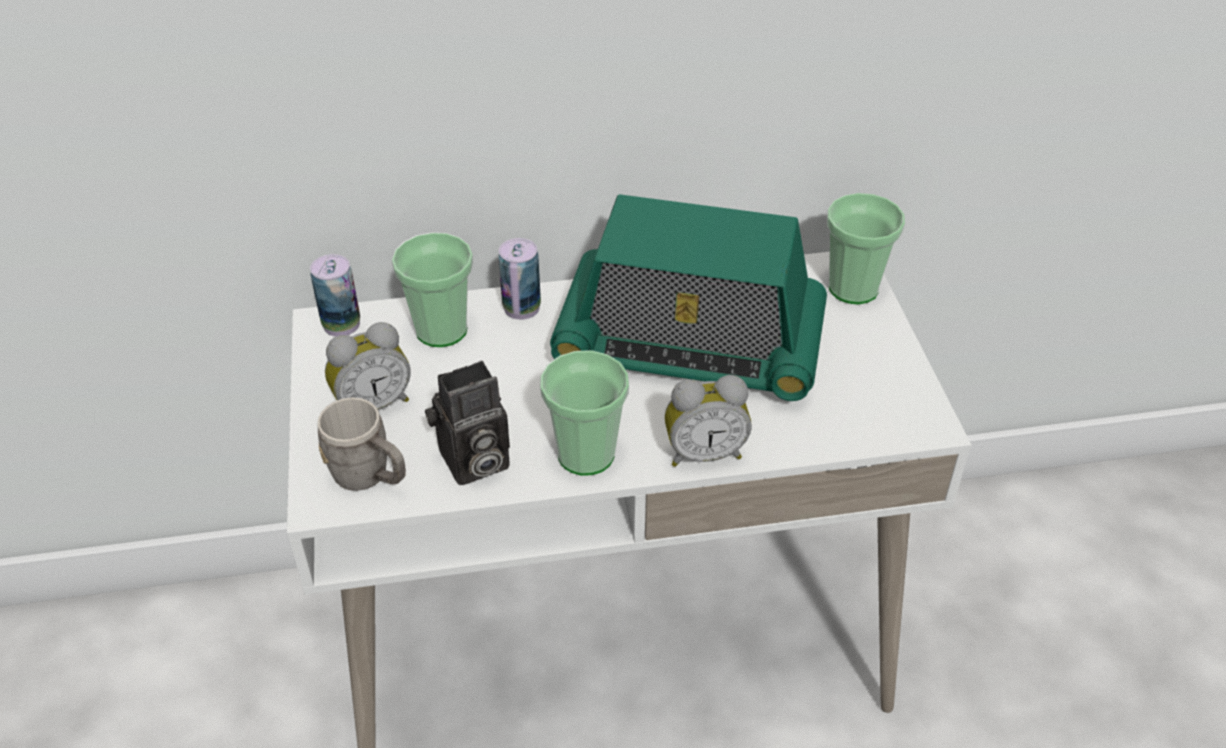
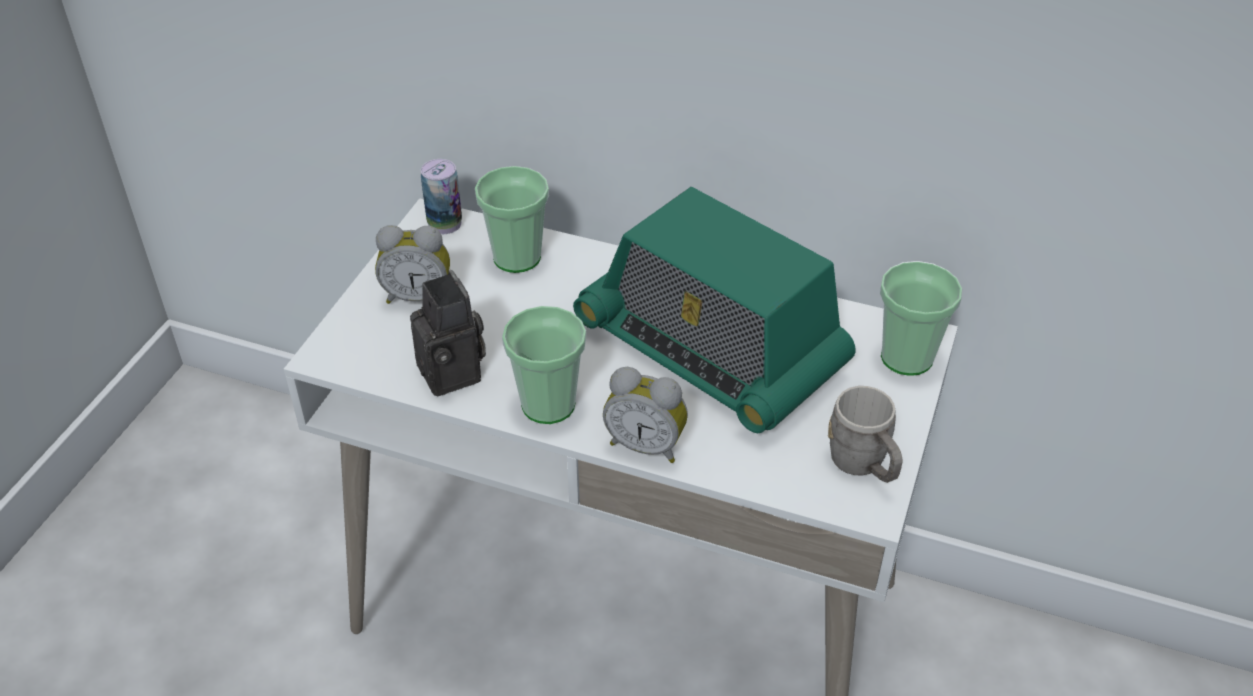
camera: 30 degrees right, 0 degrees up
grey mug [318,397,406,491] -> grey mug moved to [828,386,903,483]
camera [425,360,510,485] -> camera turned 120 degrees counterclockwise [410,270,486,397]
can [498,238,541,320] -> none

